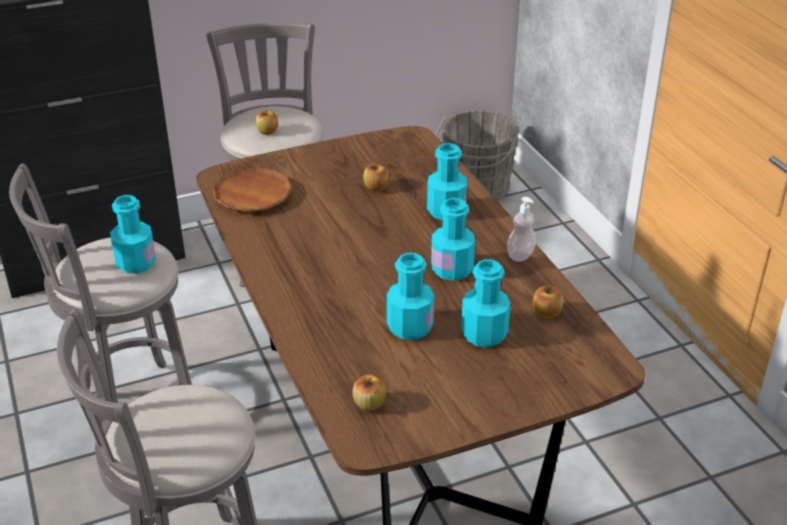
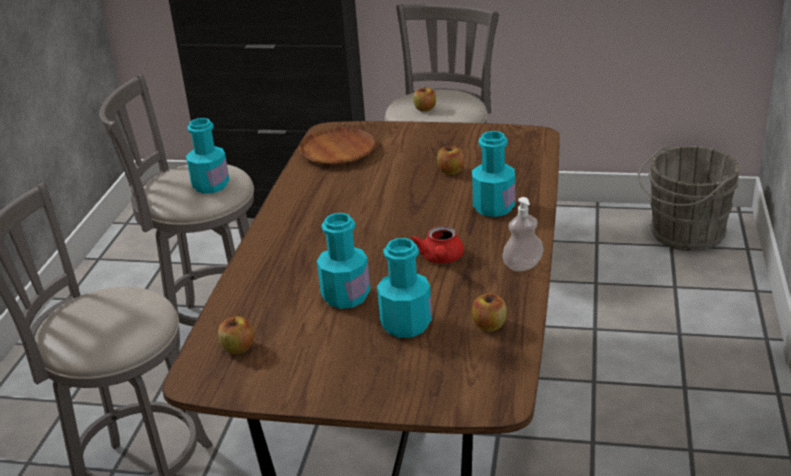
camera: 35 degrees right, 5 degrees down
turquoise bottle [431,198,475,281] -> red teapot [411,226,464,263]

